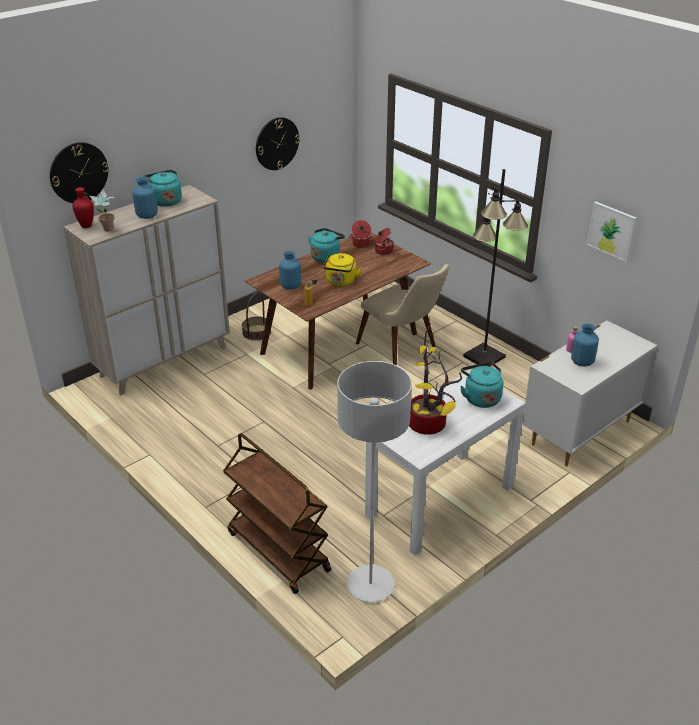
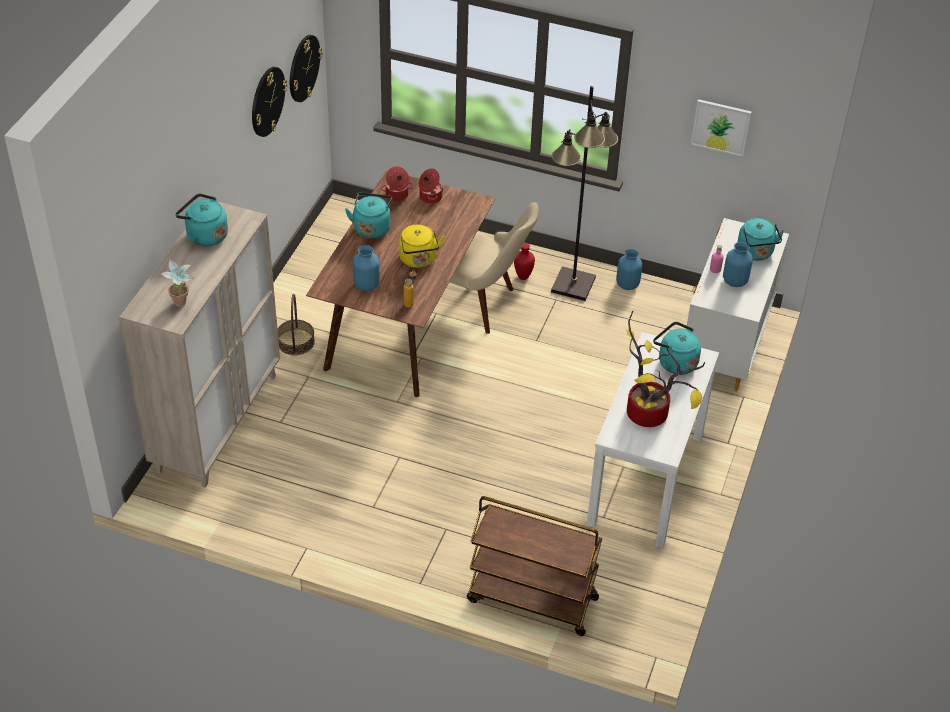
camera: 30 degrees left, 10 degrees up
wall clock [50,142,109,203] -> wall clock moved to [290,35,322,102]
red vase [72,187,94,228] -> red vase moved to [514,243,535,280]
blue vase [132,177,158,219] -> blue vase moved to [616,249,642,290]
grey floor lamp [337,361,412,602] -> none
none -> turquoise kettle [738,218,784,261]

